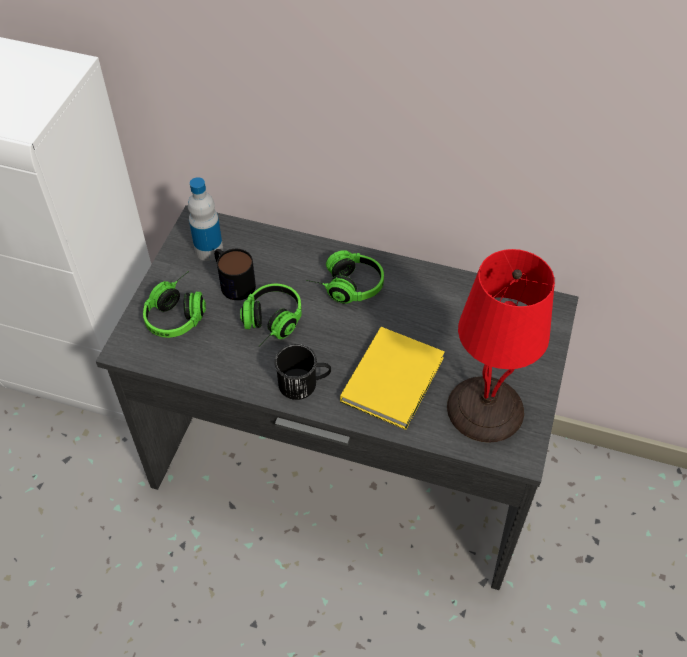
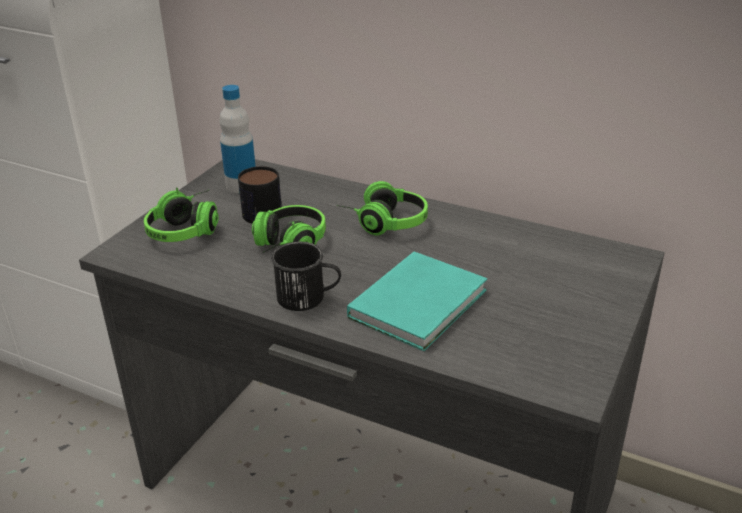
camera: 10 degrees right, 20 degrees down
yellow book [340,327,445,430] -> turquoise book [347,252,487,351]
red table lamp [447,249,555,443] -> none

